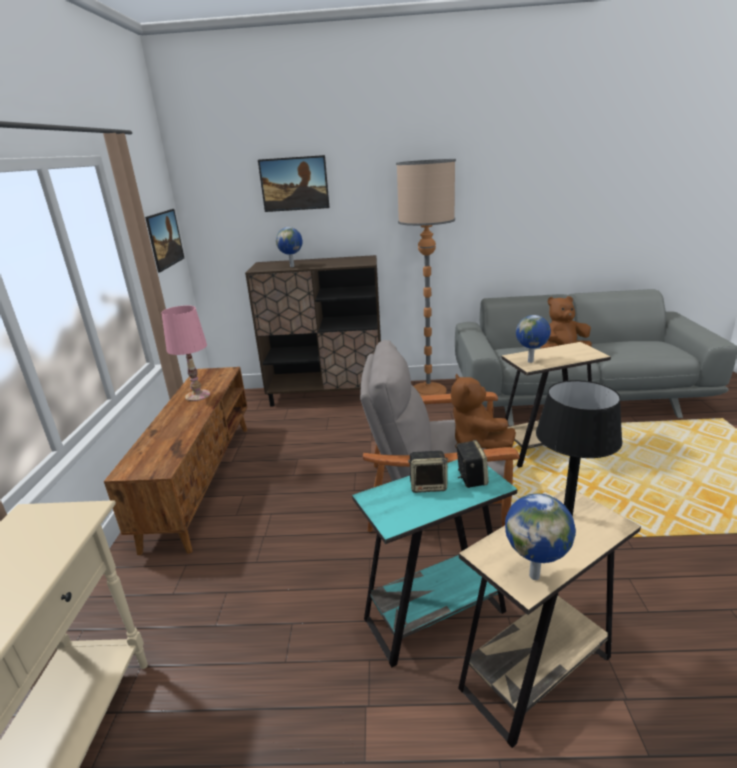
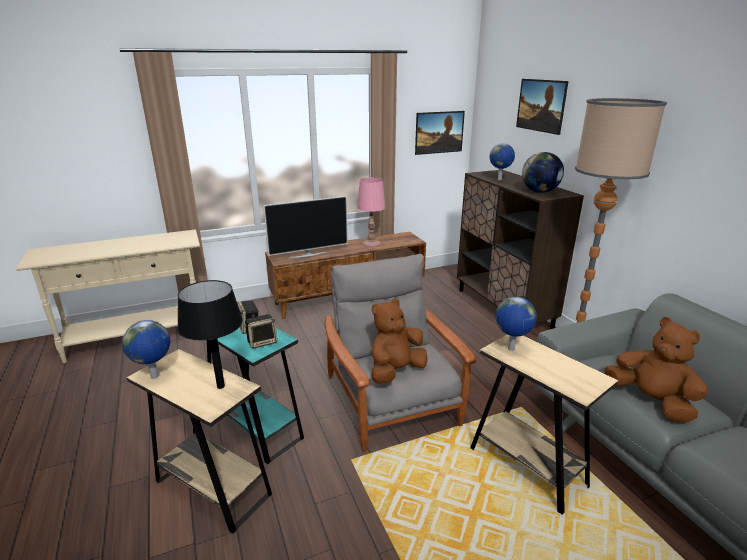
camera: 65 degrees right, 0 degrees up
none -> television [263,196,348,258]
none -> globe [522,152,564,193]

